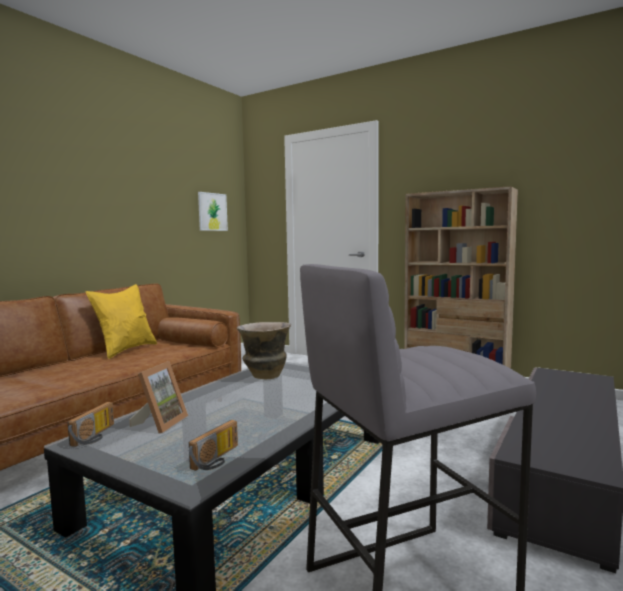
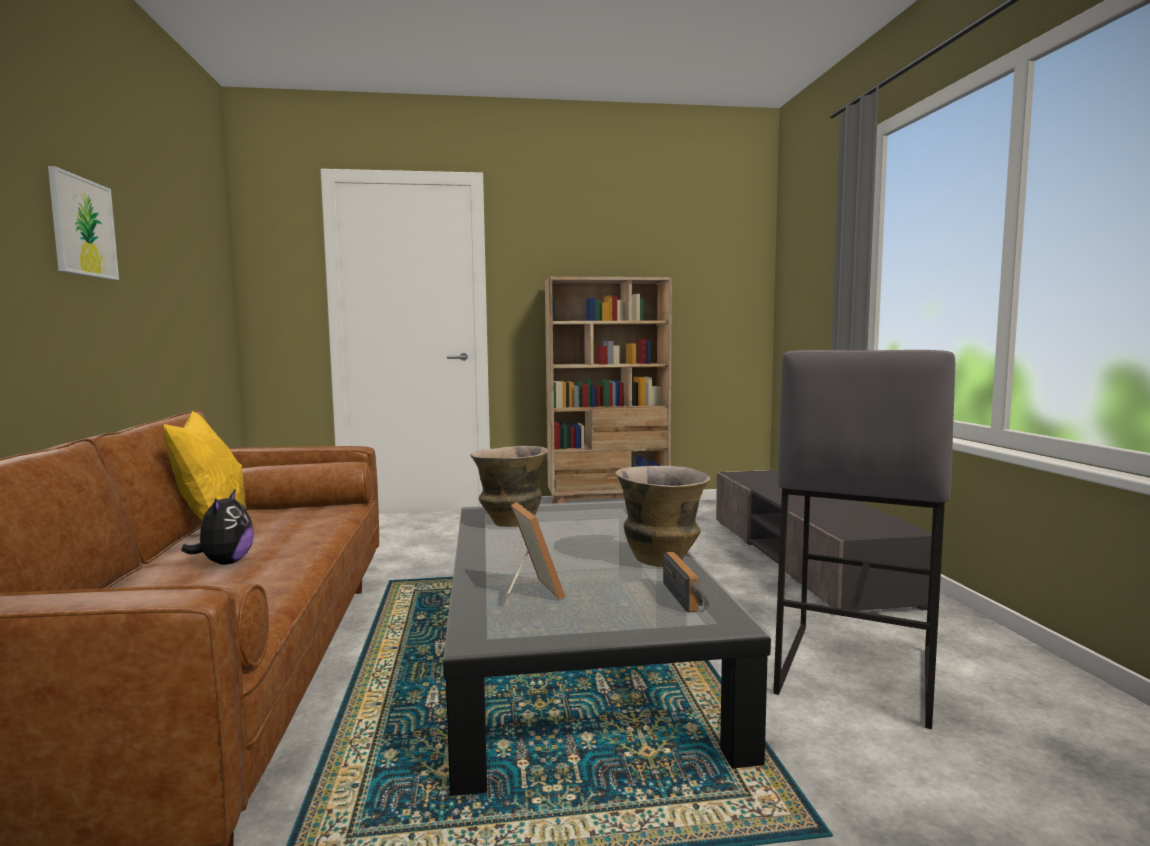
camera: 40 degrees left, 0 degrees up
radio [68,402,114,447] -> none
picture [198,192,228,231] -> picture moved to [48,166,119,280]
none -> plush toy [181,488,254,565]
none -> vase [615,466,710,567]

